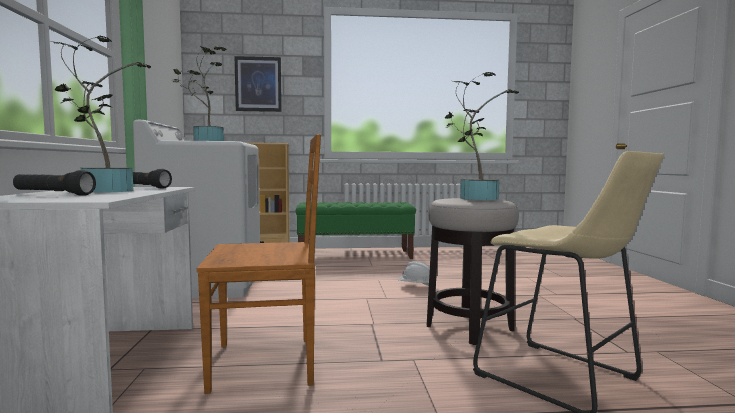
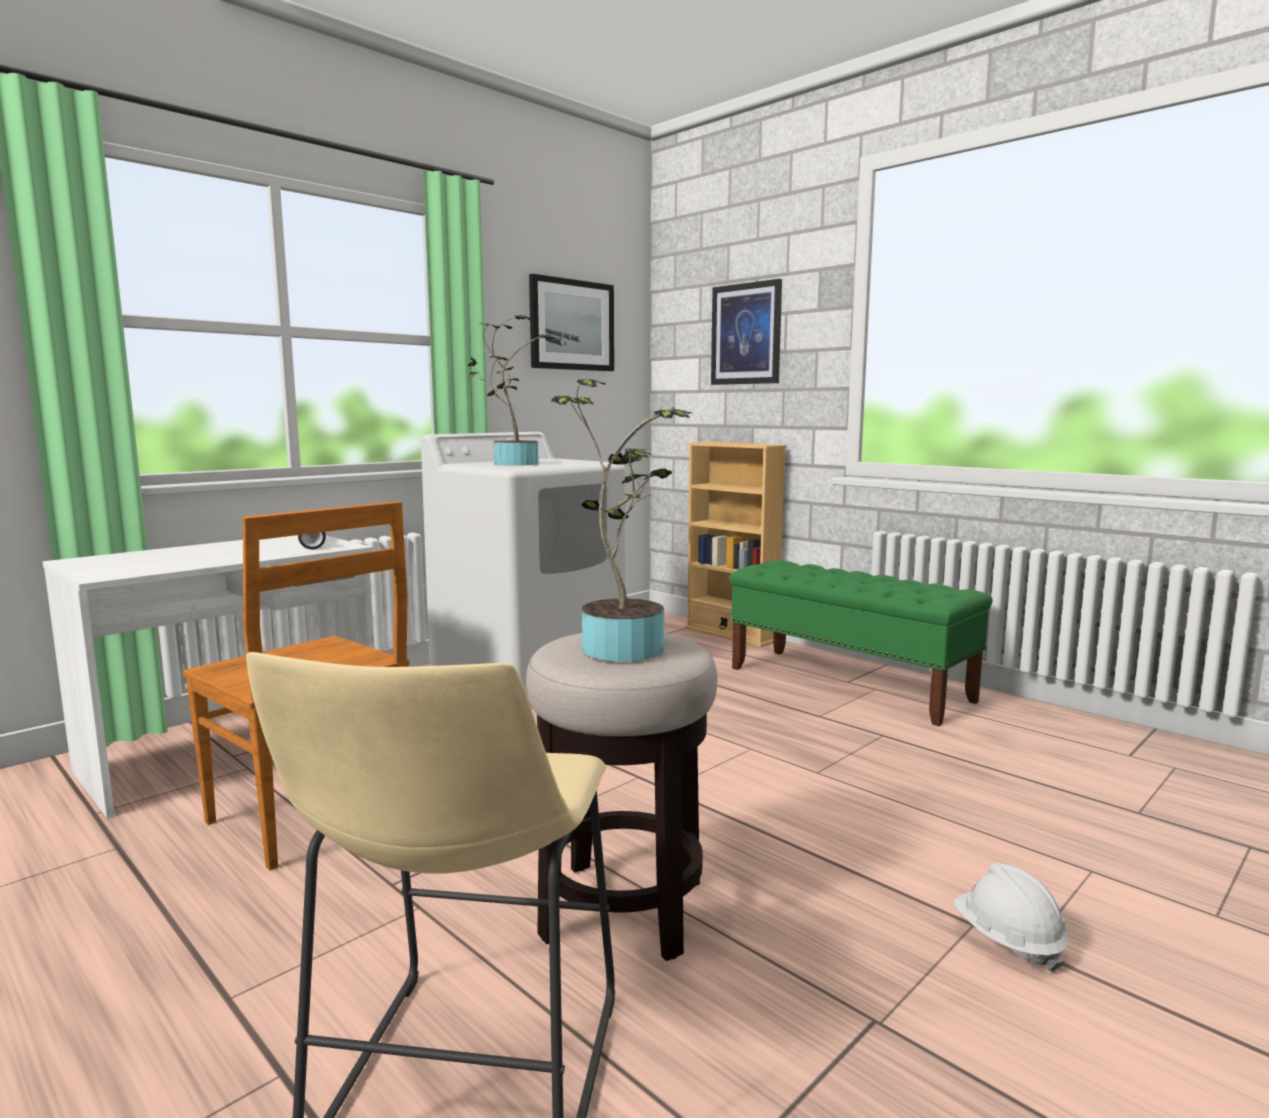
camera: 50 degrees right, 5 degrees up
black flashlight [13,170,96,196] -> none
potted plant [50,36,151,193] -> none
white hard hat [398,261,430,286] -> white hard hat moved to [954,863,1069,972]
none -> picture [529,274,614,371]

